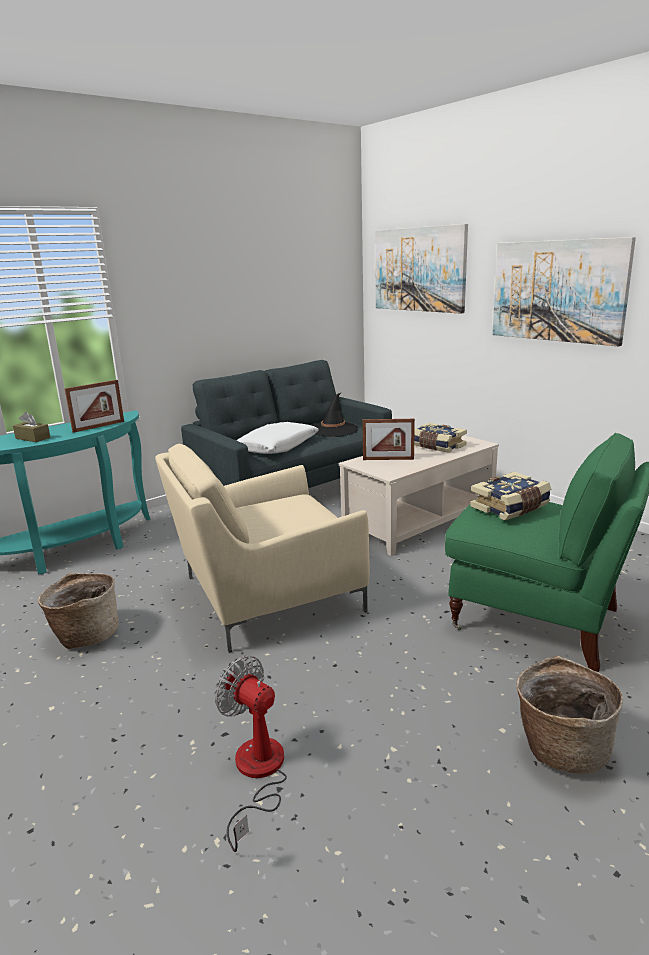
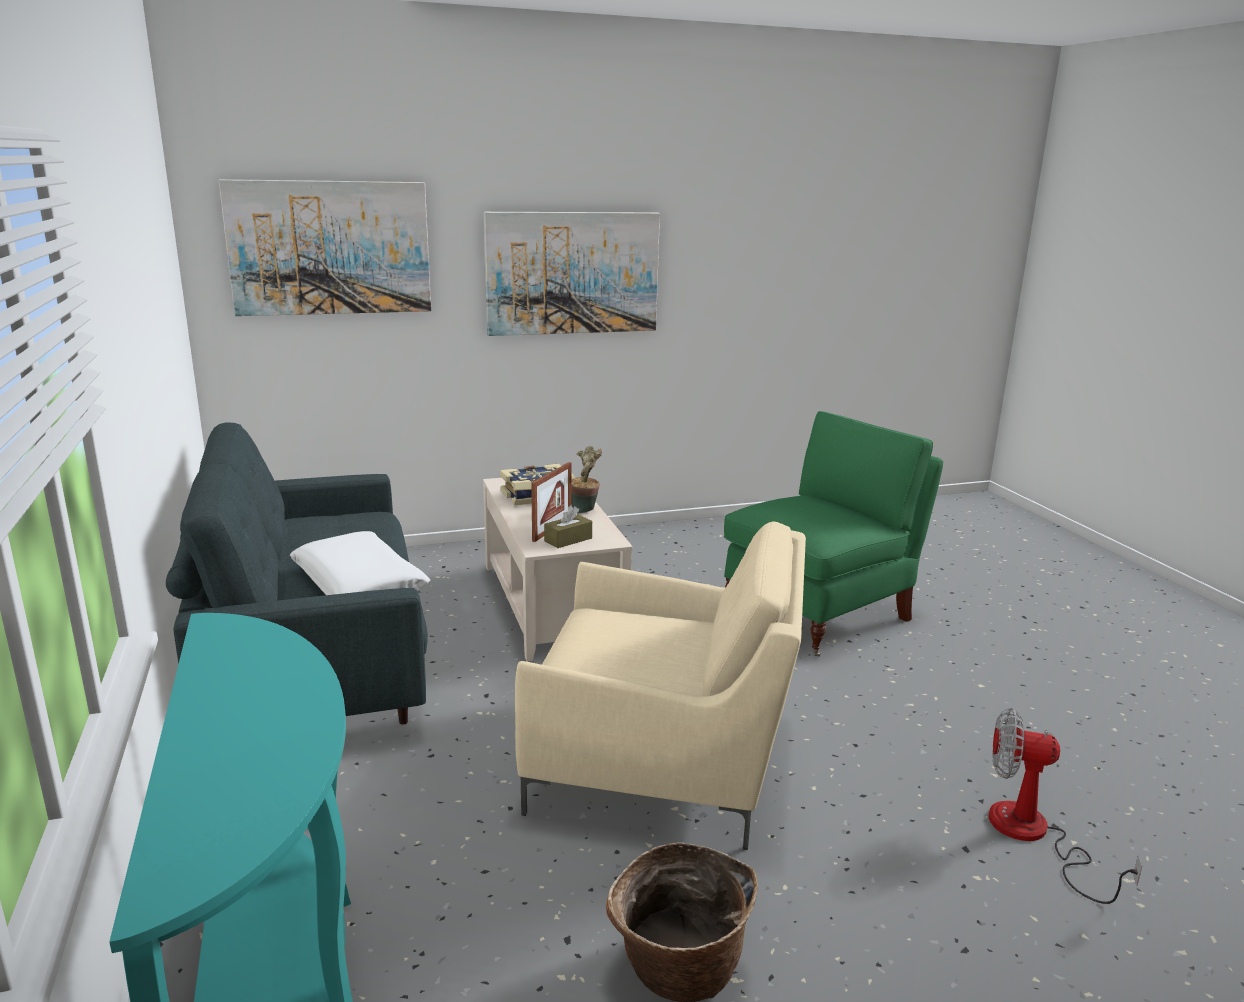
camera: 70 degrees left, 0 degrees up
brown tissue box [13,412,51,442] -> brown tissue box moved to [544,505,592,548]
picture frame [64,380,124,433] -> none
beige armchair [155,444,370,653] -> beige armchair turned 75 degrees counterclockwise [515,521,806,850]
fan [214,655,287,852] -> fan turned 45 degrees clockwise [989,708,1142,904]
black hat [312,392,358,437] -> none
book [470,472,551,520] -> none
basket [516,656,623,774] -> none
none -> potted plant [571,446,602,513]

